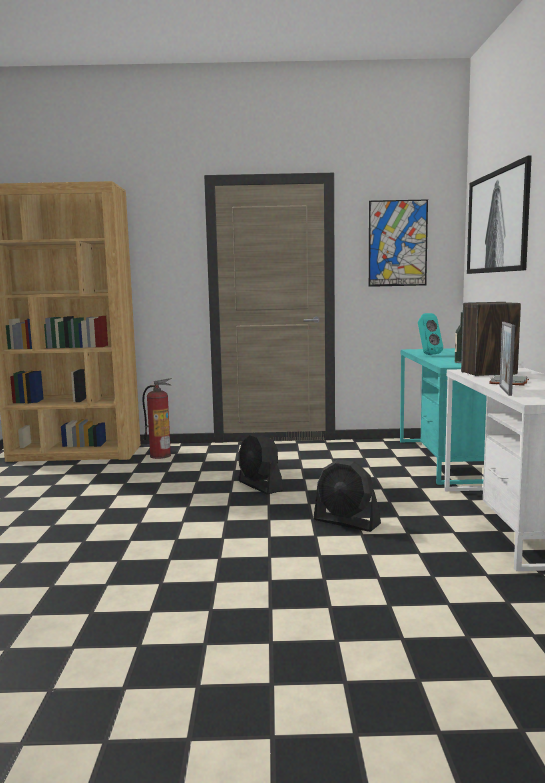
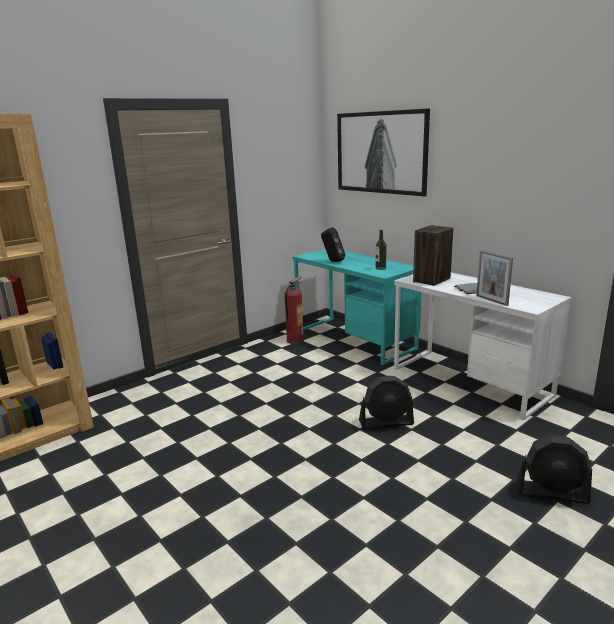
camera: 40 degrees left, 10 degrees up
fire extinguisher [143,378,172,459] -> fire extinguisher moved to [284,276,304,344]
black fan [239,432,283,495] -> black fan moved to [516,434,592,504]
picture [369,199,428,287] -> none
turquoise speaker [418,313,443,355] -> black speaker [321,227,345,262]

